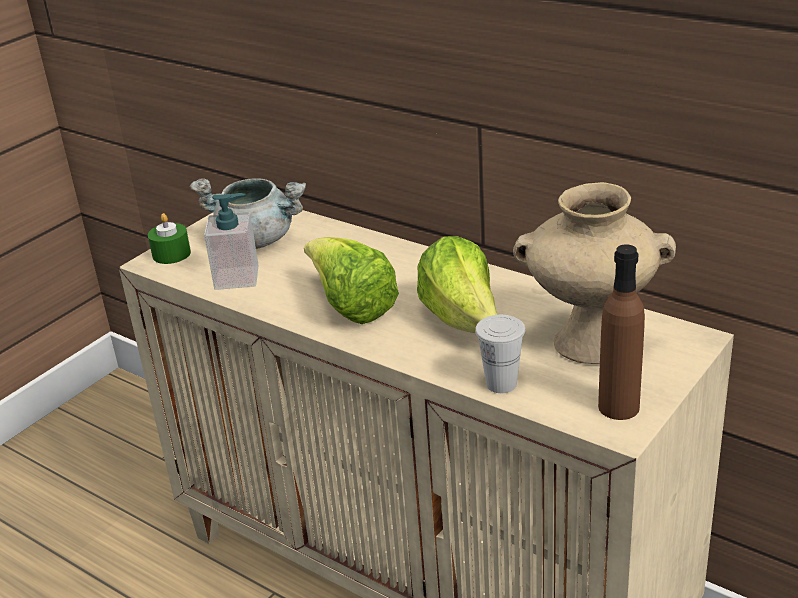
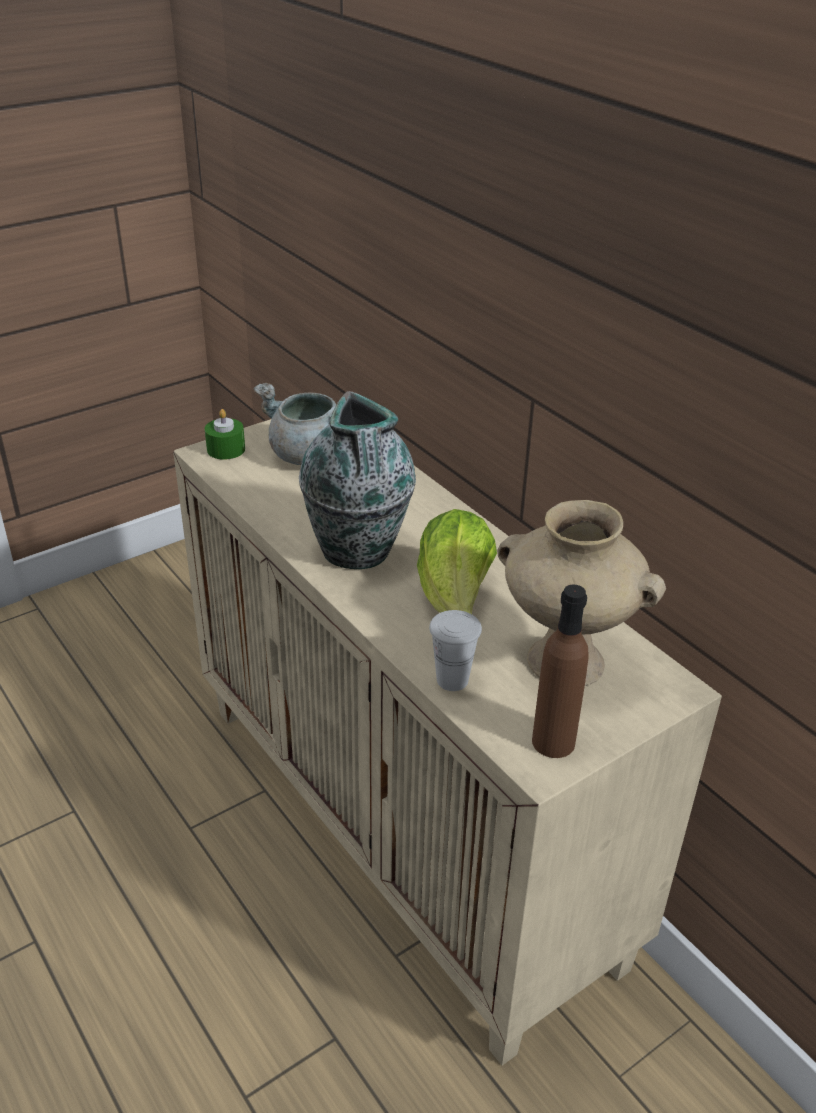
camera: 15 degrees right, 5 degrees up
soap dispenser [204,193,259,290] -> none
lettuce [304,237,399,324] -> vase [299,391,416,569]

